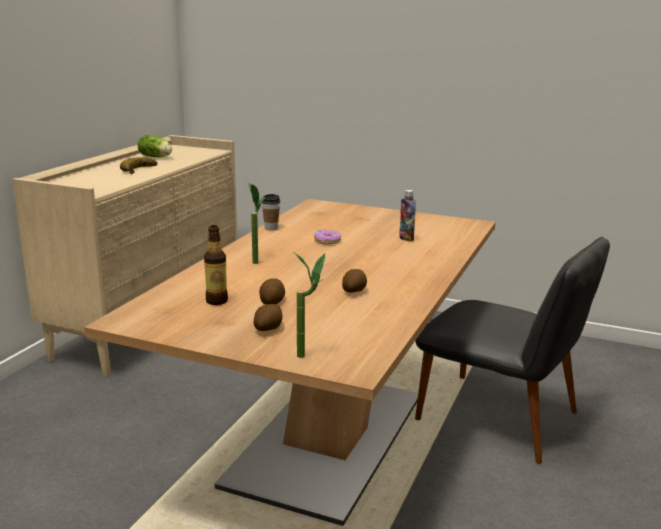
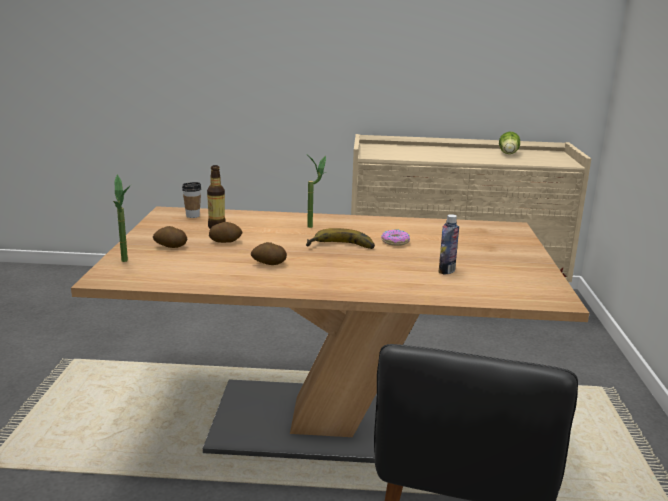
camera: 70 degrees right, 0 degrees up
banana [120,157,157,174] -> banana moved to [306,228,375,249]
cup [262,194,280,231] -> cup moved to [182,182,201,218]

